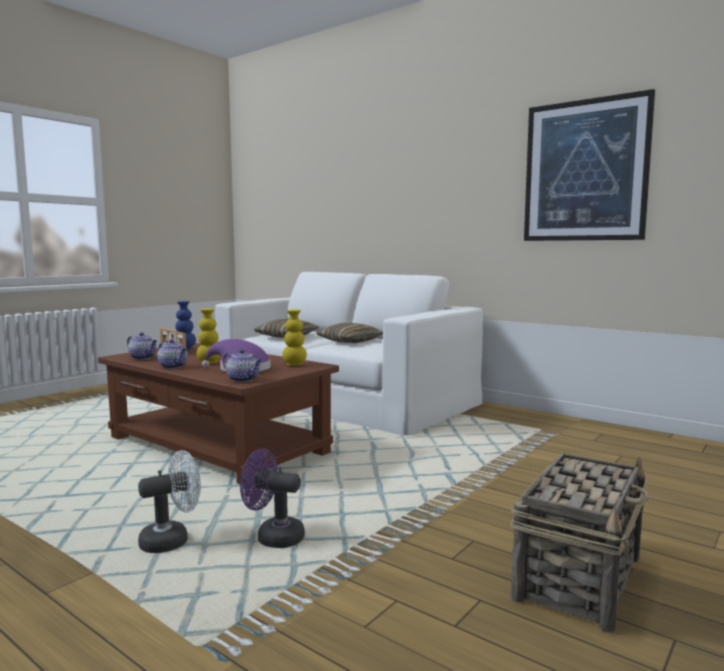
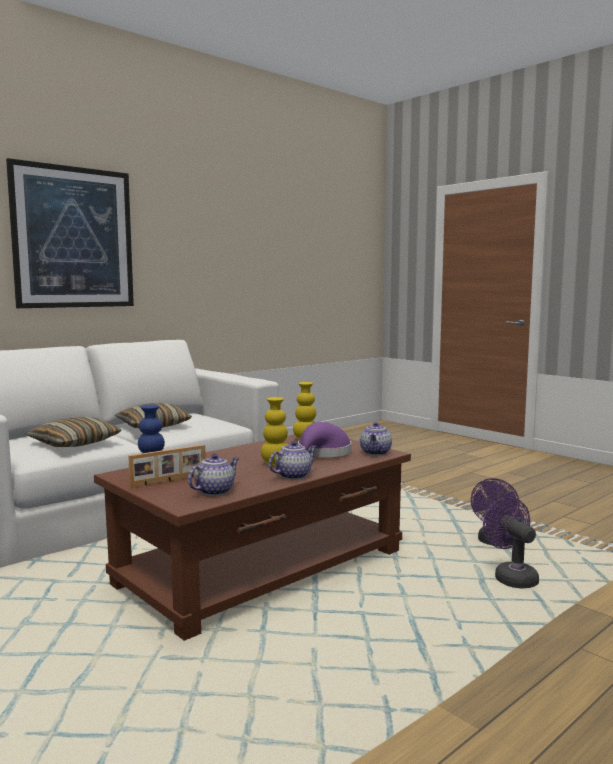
camera: 80 degrees left, 0 degrees up
white fan [138,450,201,553] -> purple fan [483,497,539,588]
teapot [223,349,262,382] -> teapot turned 150 degrees clockwise [360,422,392,455]
basket [510,453,649,633] -> none
picture [524,89,655,241] -> picture moved to [6,158,134,308]

